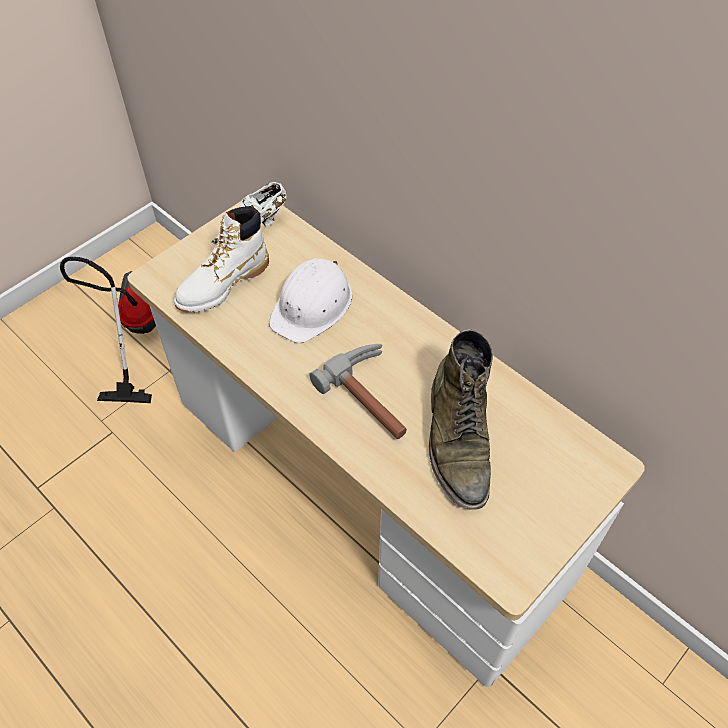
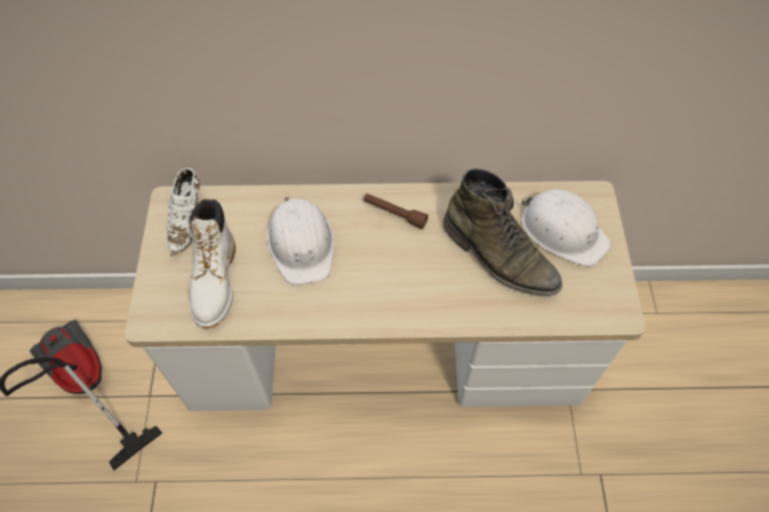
camera: 45 degrees left, 5 degrees up
hammer [309,344,407,439] -> none
none -> brown flashlight [364,193,428,229]
none -> white hard hat [521,189,611,267]

